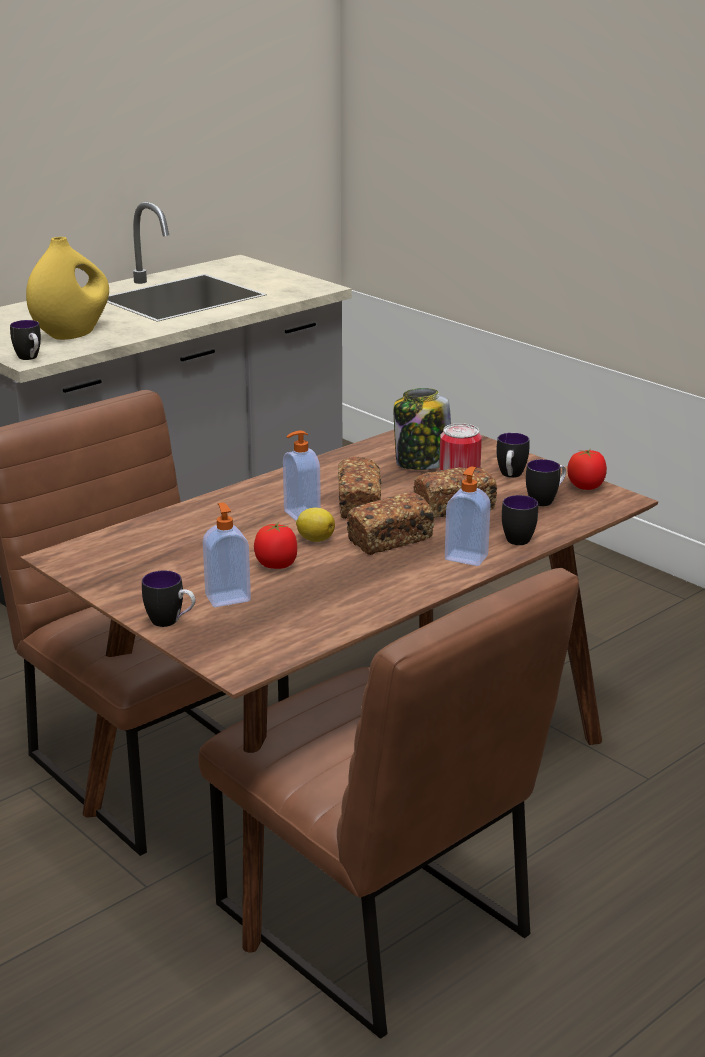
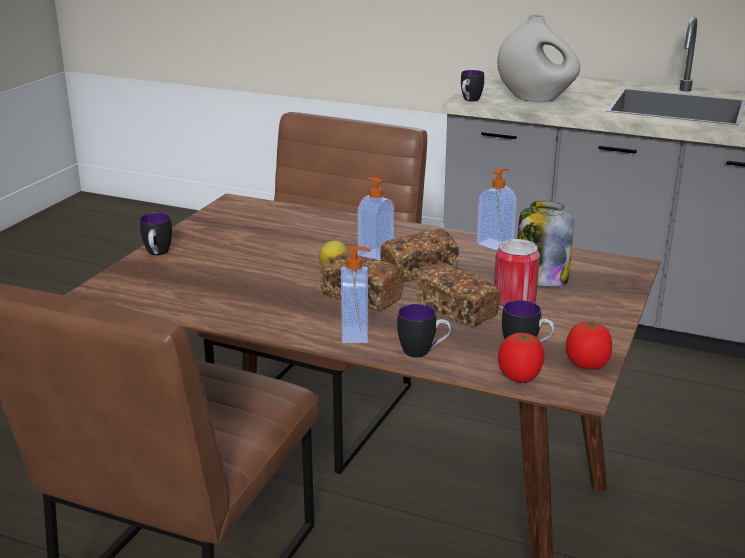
camera: 65 degrees right, 0 degrees up
yellow vase [26,237,109,340] -> white vase [497,15,580,102]
soap dispenser [203,502,251,607] -> soap dispenser moved to [477,168,517,250]
tomato [254,522,297,569] -> tomato moved to [498,333,544,383]
mug [496,433,529,478] -> none

